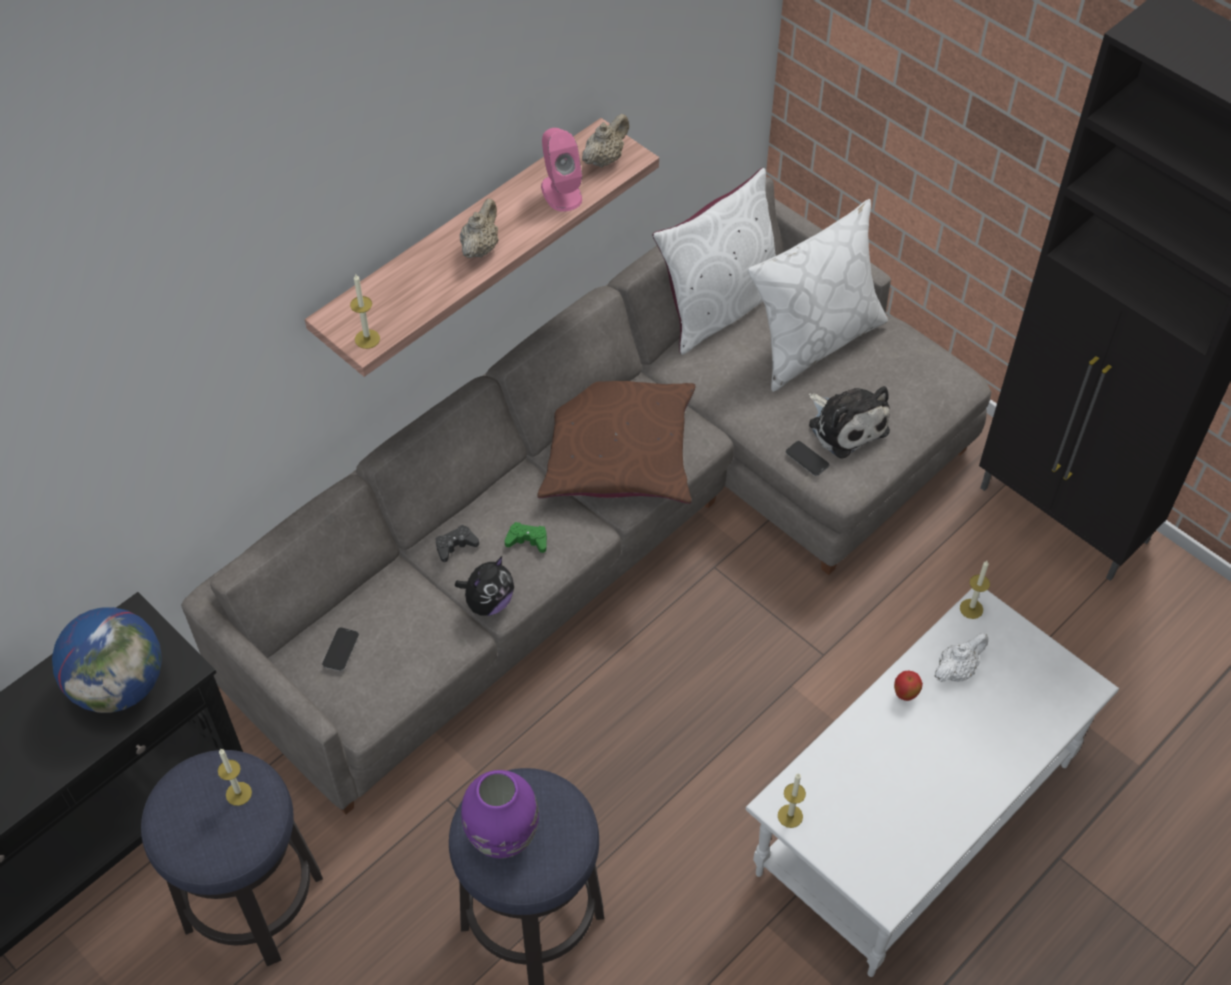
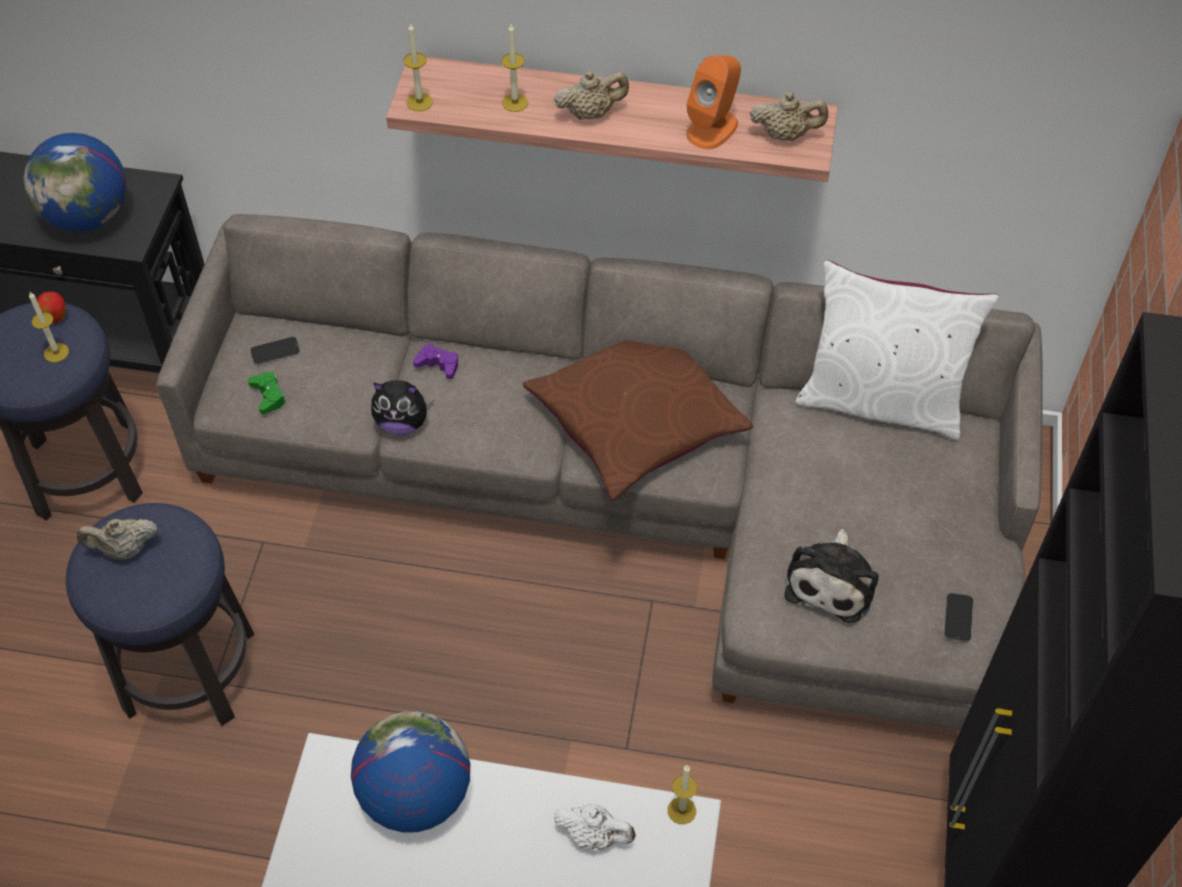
camera: 55 degrees right, 0 degrees up
black game controller [436,525,479,562] -> purple game controller [413,343,458,379]
purple vase [461,770,539,859] -> beige teapot [77,519,158,560]
green game controller [504,522,547,553] -> green game controller moved to [248,372,287,414]
pink speaker [541,128,582,212] -> orange speaker [686,55,741,149]
white pillow [748,199,888,392] -> none
candle [778,773,806,828] -> candle moved to [502,24,528,112]
phone [786,441,829,476] -> phone moved to [944,593,973,642]
apple [894,671,923,701] -> apple moved to [37,291,66,323]
none -> globe [351,711,470,832]

